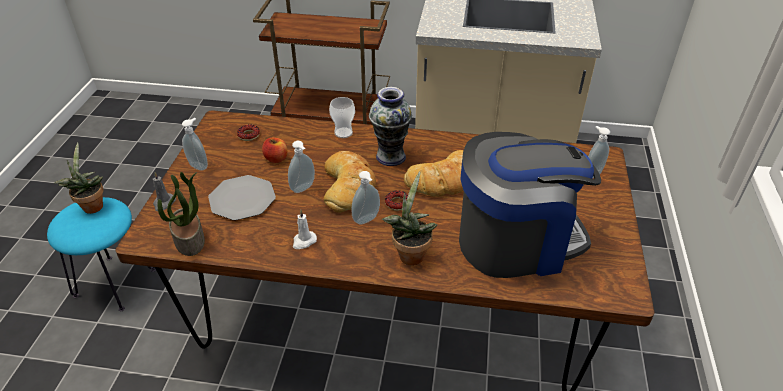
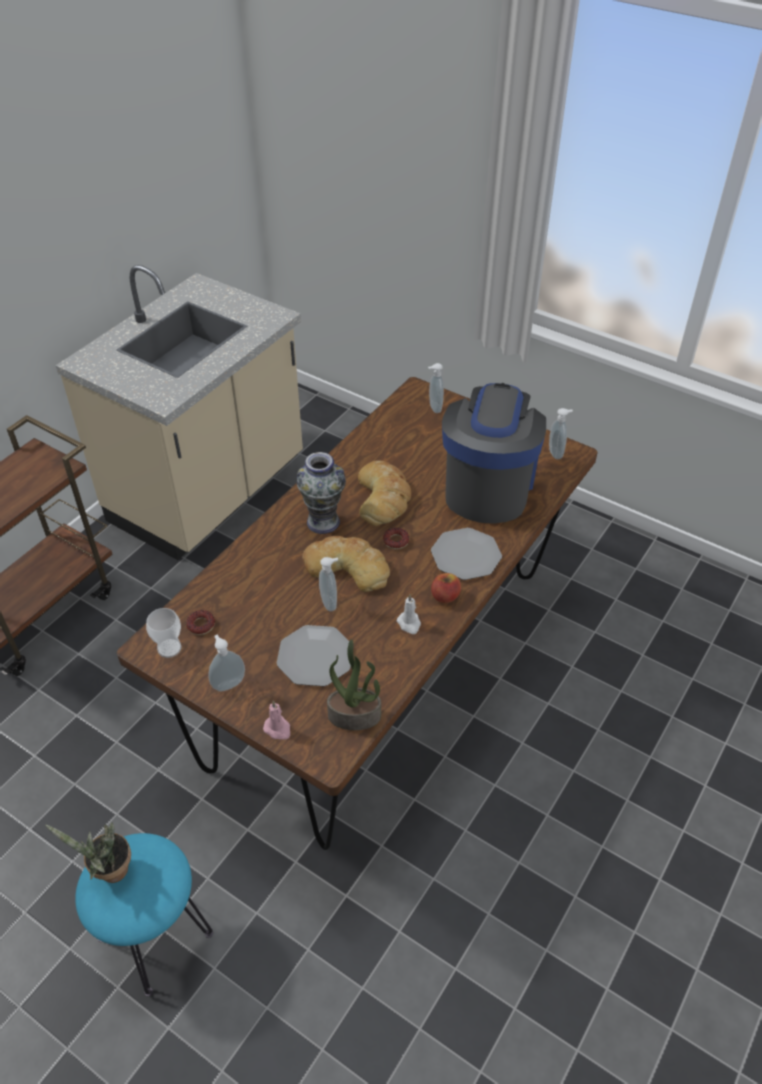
camera: 65 degrees left, 5 degrees up
grey candle [153,173,176,211] -> pink candle [263,701,290,739]
apple [262,138,288,163] -> apple moved to [431,573,461,603]
cup [329,97,355,138] -> cup moved to [146,608,182,658]
soap dispenser [351,171,380,225] -> soap dispenser moved to [549,408,573,459]
potted plant [382,171,437,265] -> plate [431,528,502,580]

